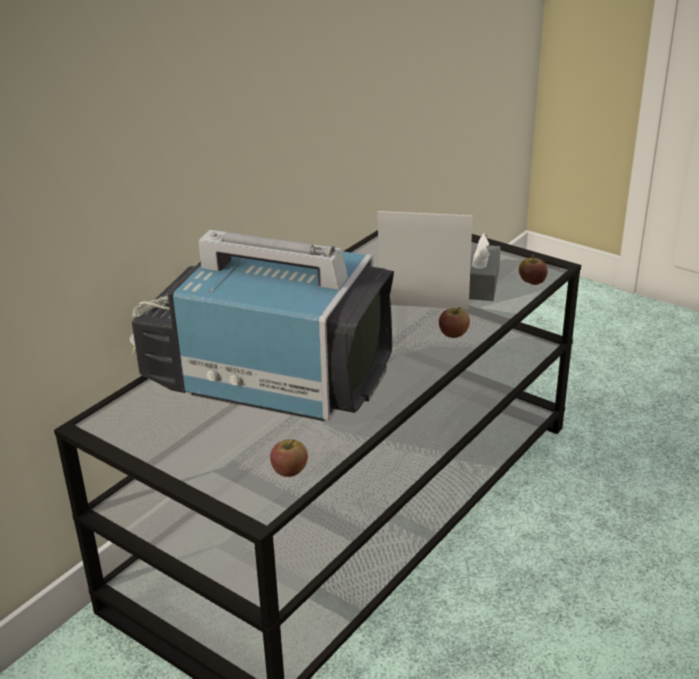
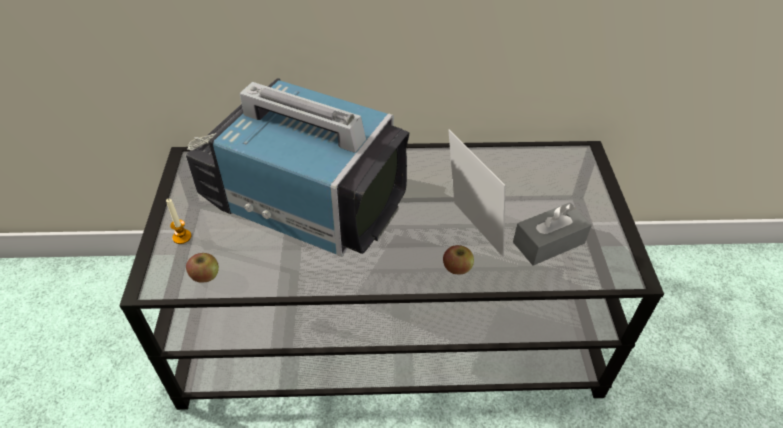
camera: 50 degrees right, 15 degrees up
television [130,230,394,421] -> television turned 45 degrees counterclockwise [186,78,410,257]
apple [519,255,548,285] -> none
none -> candle [166,199,192,244]

